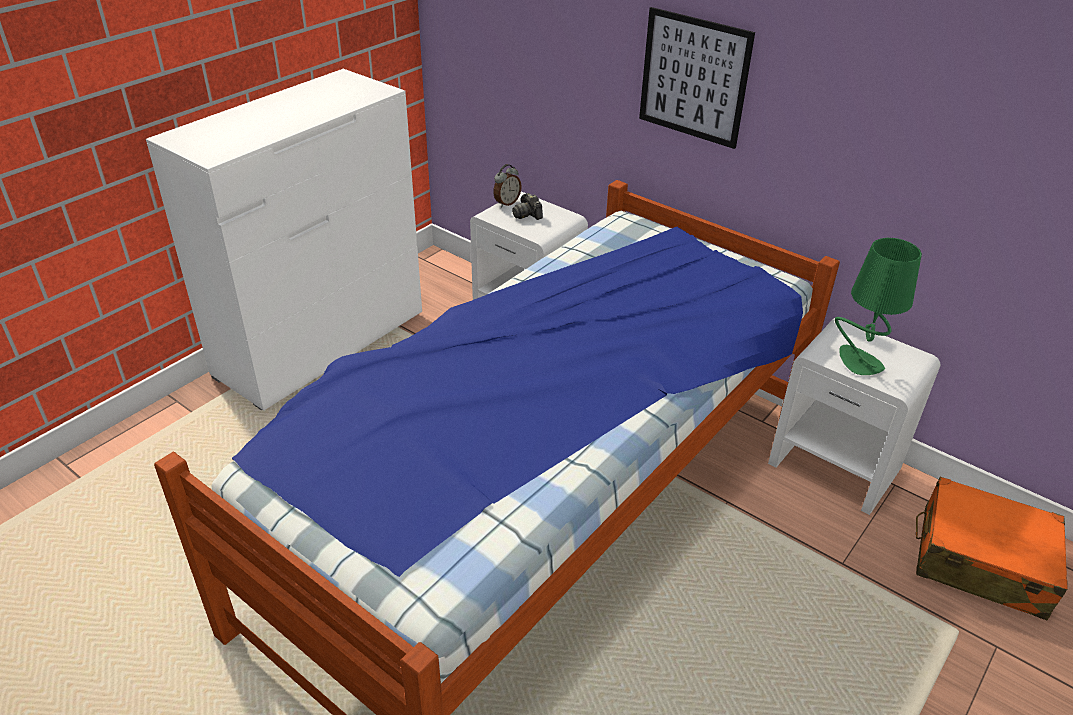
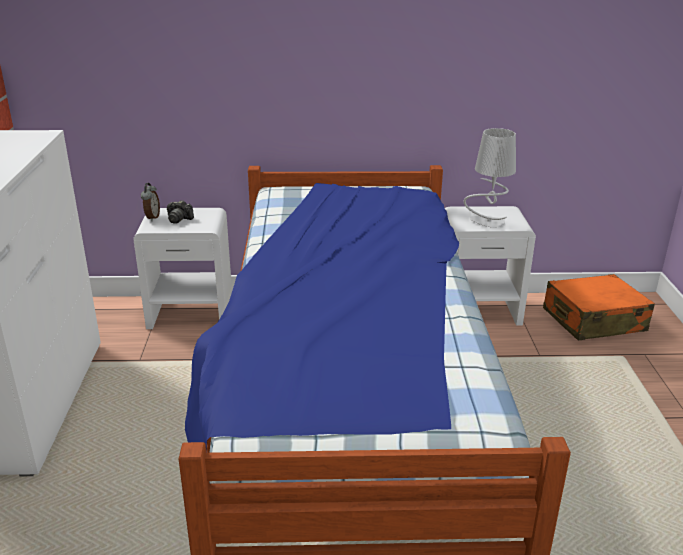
camera: 40 degrees left, 10 degrees down
picture [639,7,755,149] -> none
green table lamp [835,238,922,375] -> grey table lamp [464,128,516,228]

